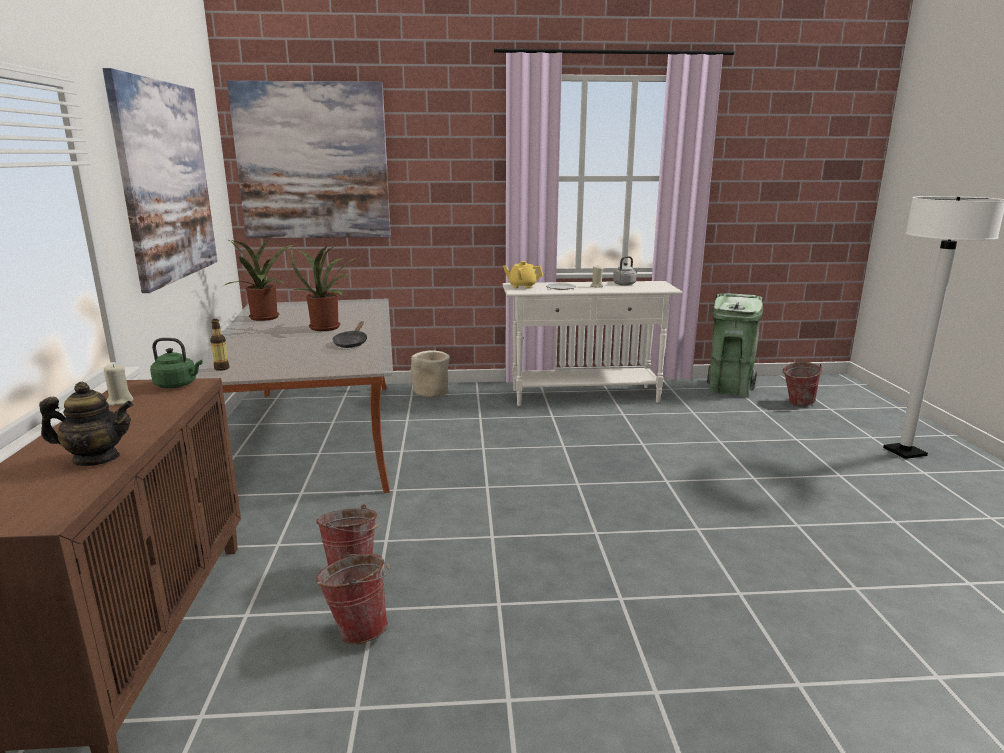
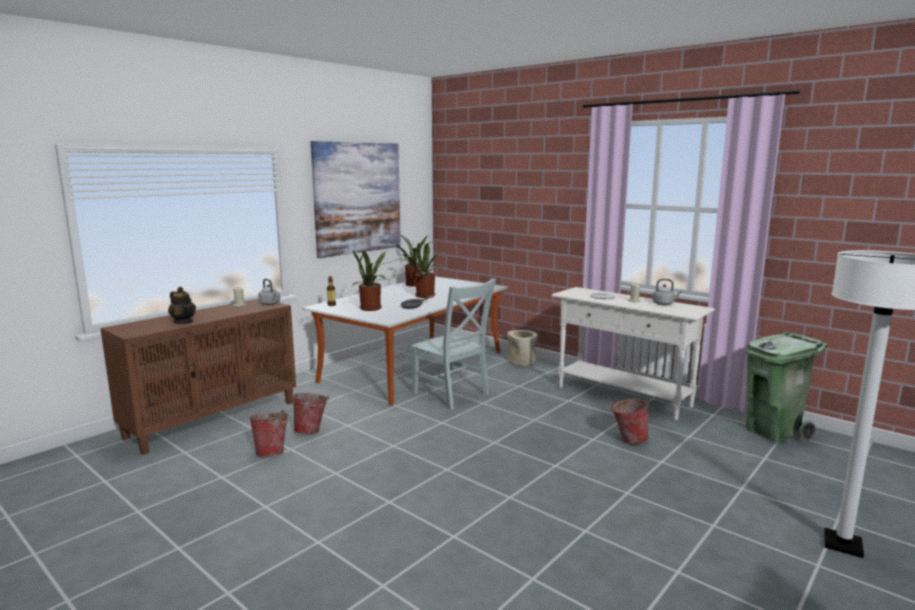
camera: 45 degrees right, 5 degrees down
green kettle [150,338,203,388] -> grey kettle [258,279,280,305]
picture [227,81,391,238] -> none
yellow teapot [503,261,543,289] -> none
bucket [781,362,822,406] -> bucket moved to [611,399,650,444]
none -> potted plant [352,250,392,311]
none -> grey chair [410,278,496,410]

